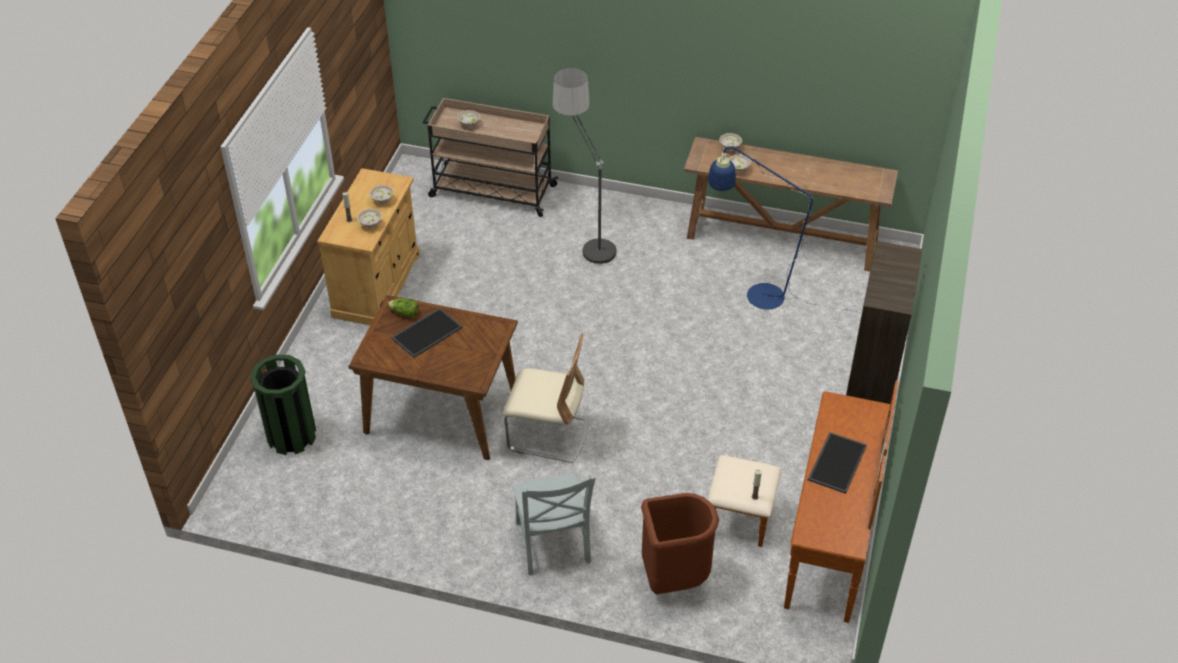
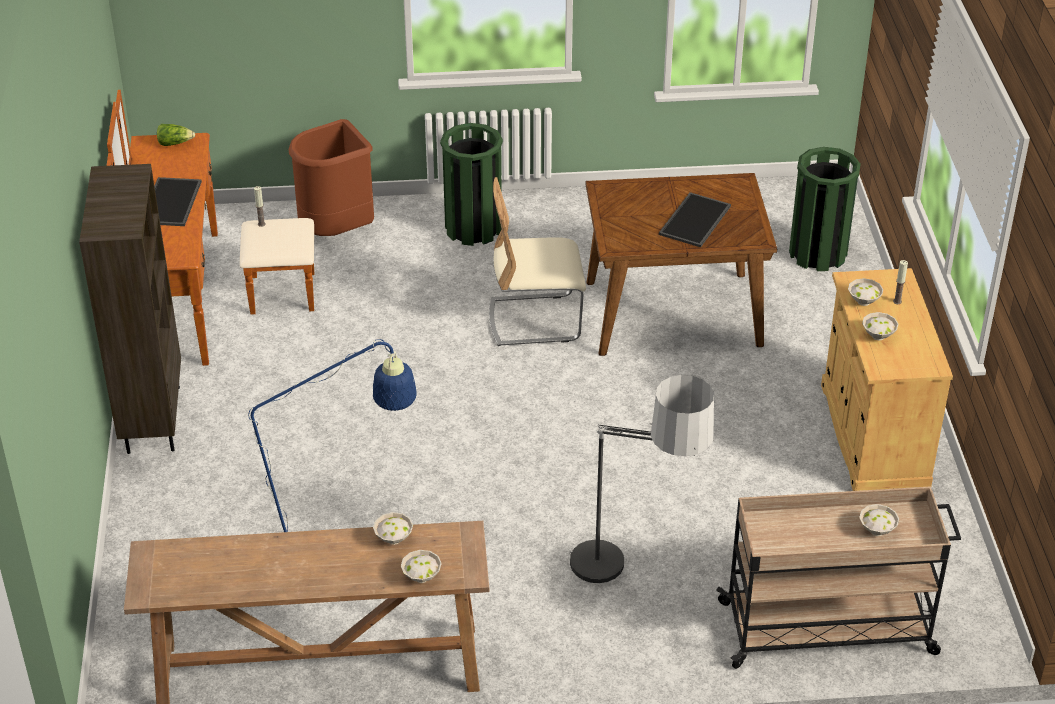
camera: 160 degrees right, 5 degrees down
lettuce [388,298,418,318] -> lettuce moved to [157,124,195,146]
grey chair [512,473,596,575] -> green trash can [440,123,503,246]

